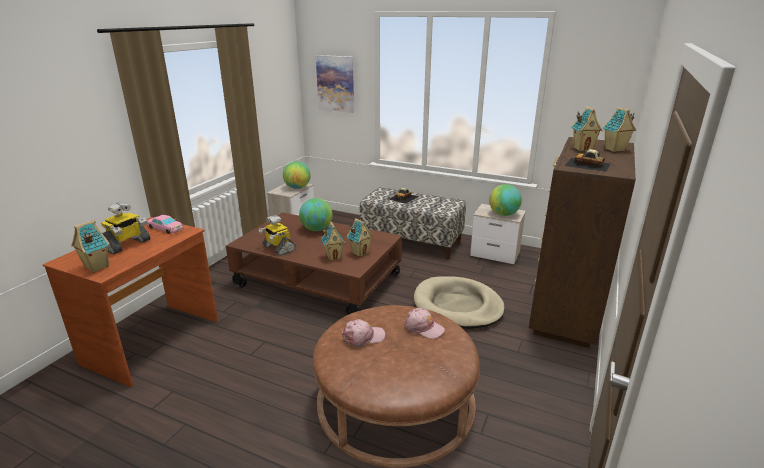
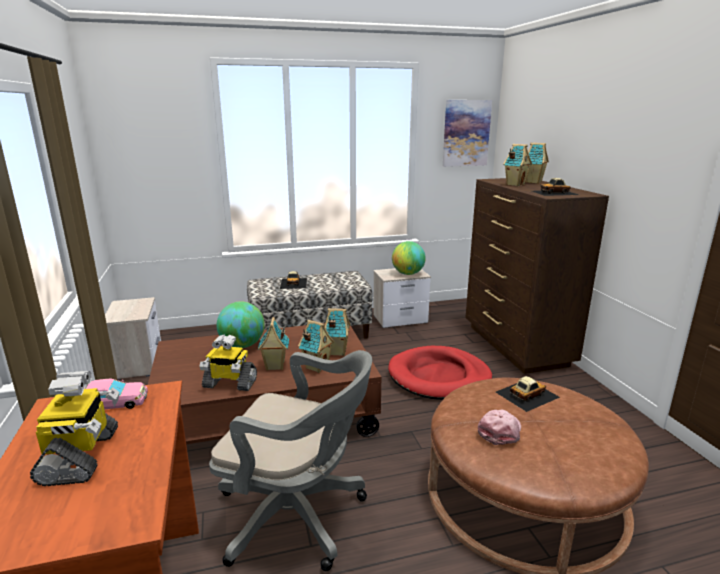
camera: 40 degrees left, 5 degrees down
toy house [71,220,110,273] -> toy house moved to [258,317,289,371]
globe [283,161,311,189] -> none
picture [316,55,354,113] -> picture moved to [443,100,492,167]
pink cap [404,308,445,339] -> toy car [496,376,560,412]
beige dog bed [414,276,505,329] -> red dog bed [388,346,492,400]
none -> grey office chair [209,350,372,571]

